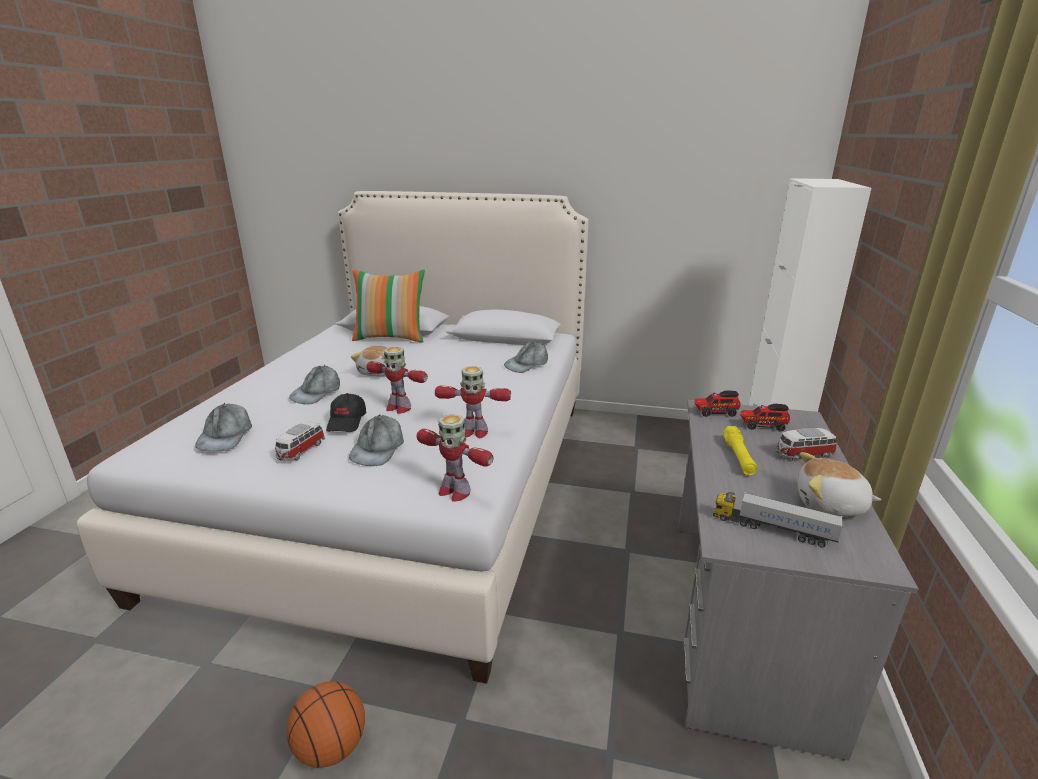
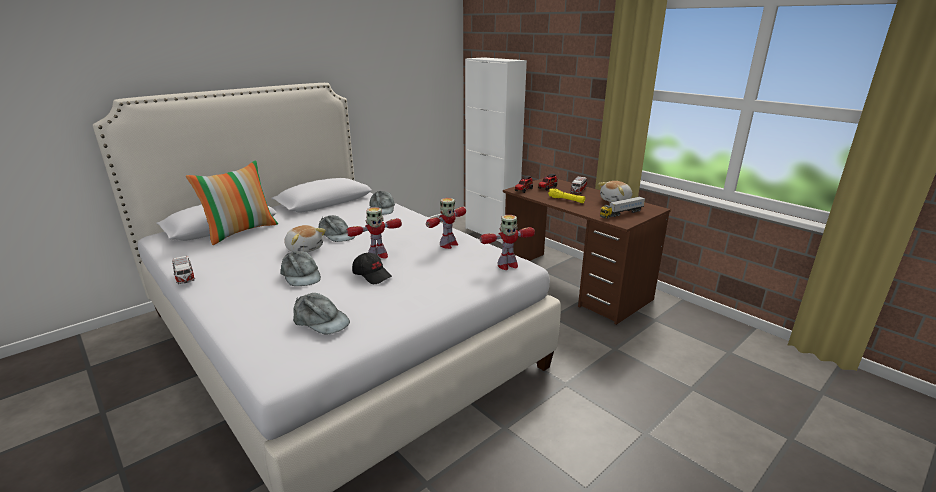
camera: 55 degrees left, 0 degrees up
toy car [275,421,325,461] -> toy car moved to [172,256,195,284]
basketball [286,681,365,768] -> none
grey cap [349,415,404,466] -> grey cap moved to [319,215,355,242]
grey desk [678,400,919,761] -> brown desk [503,178,671,325]

